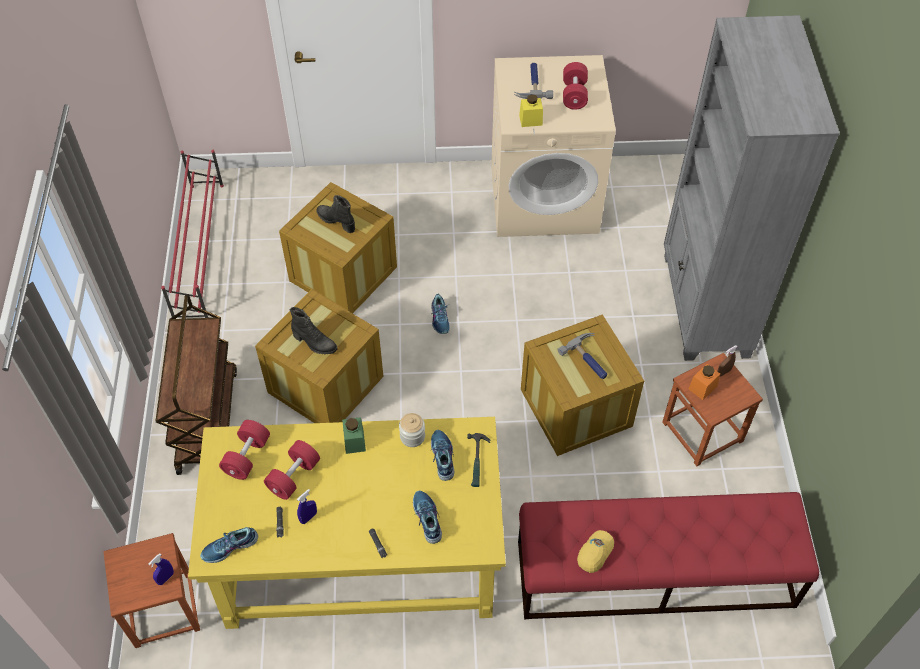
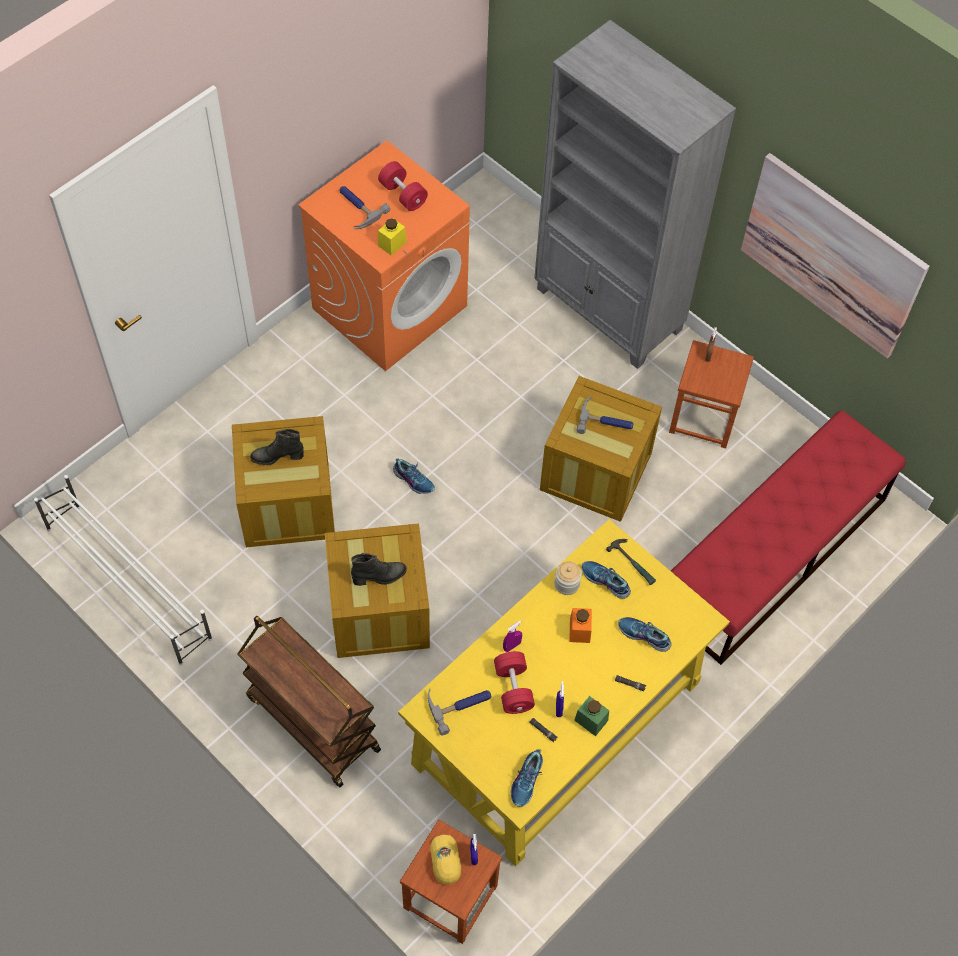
camera: 45 degrees left, 5 degrees up
red shoe rack [161,150,224,318] -> white shoe rack [34,475,212,665]
red dumbbell [219,420,270,480] -> hammer [428,688,491,735]
green jar [342,417,366,454] -> green jar moved to [574,696,609,736]
beige washing machine [491,55,616,237] -> orange washing machine [298,140,470,371]
yellow cap [577,530,614,573] -> yellow cap moved to [430,835,461,884]
orange jar [689,364,720,400] -> orange jar moved to [569,608,592,643]
none -> purple spray bottle [503,620,522,652]
none -> picture [741,153,930,358]

